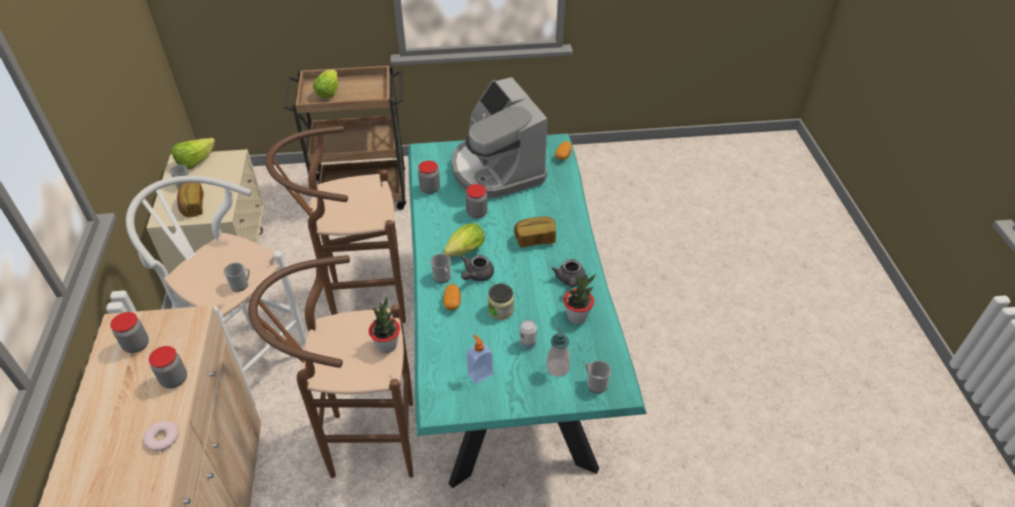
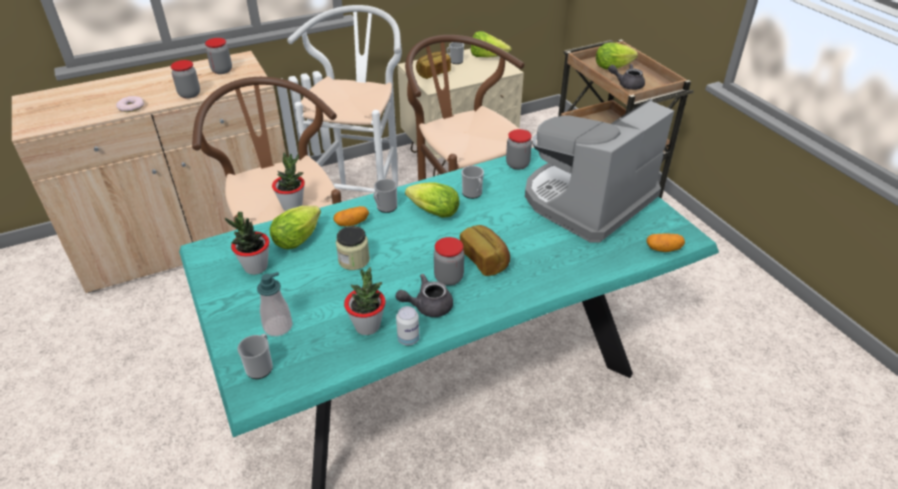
camera: 70 degrees right, 5 degrees down
mug [224,263,250,292] -> mug moved to [461,166,484,199]
grey teapot [461,255,494,281] -> grey teapot moved to [608,64,645,90]
jar [466,184,488,218] -> jar moved to [434,237,464,286]
soap dispenser [466,335,493,384] -> potted plant [225,212,269,275]
can [520,320,537,348] -> can moved to [396,306,419,345]
none -> lettuce [270,206,321,249]

